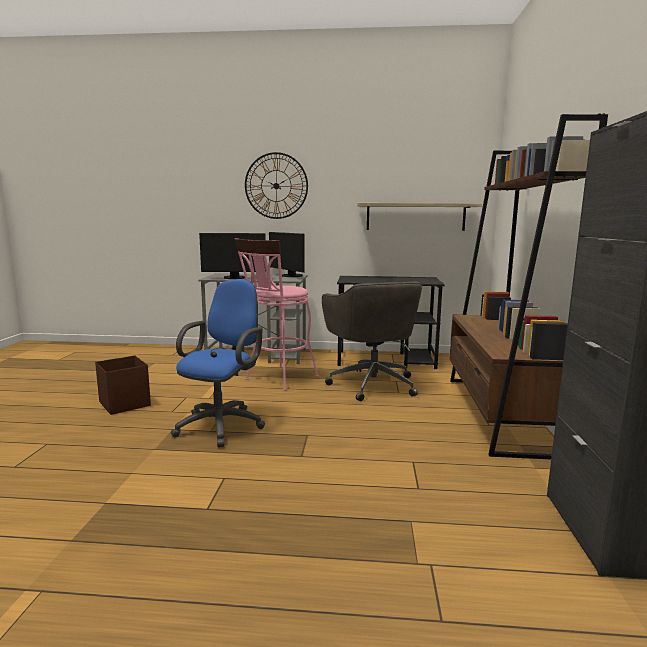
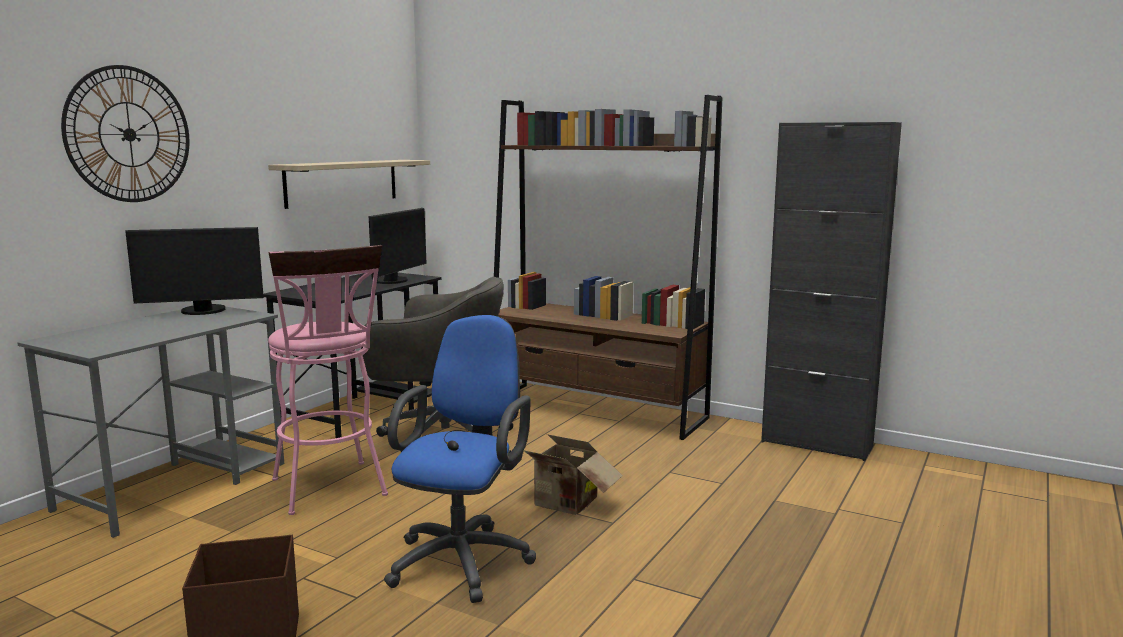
camera: 65 degrees left, 0 degrees up
blue office chair [171,279,265,447] -> blue office chair turned 60 degrees clockwise [384,315,536,603]
monitor [199,233,266,279] -> monitor moved to [369,208,427,284]
none -> cardboard box [511,434,623,515]

